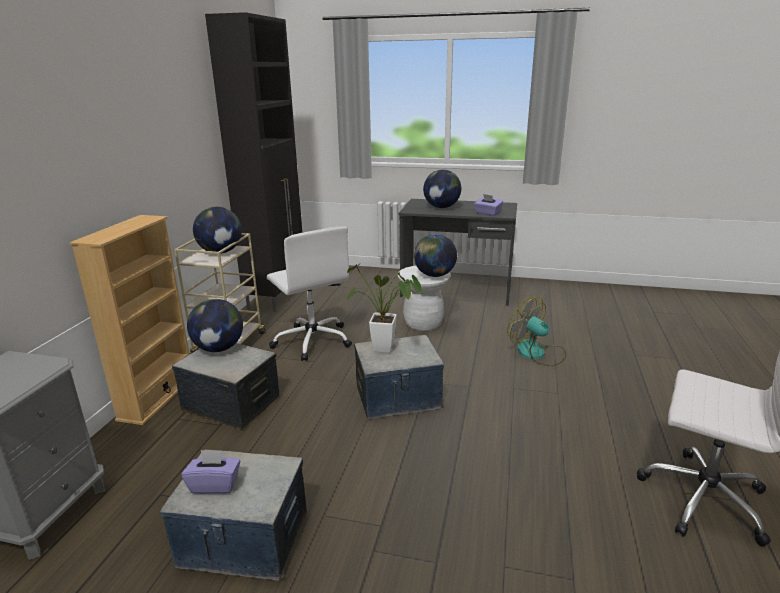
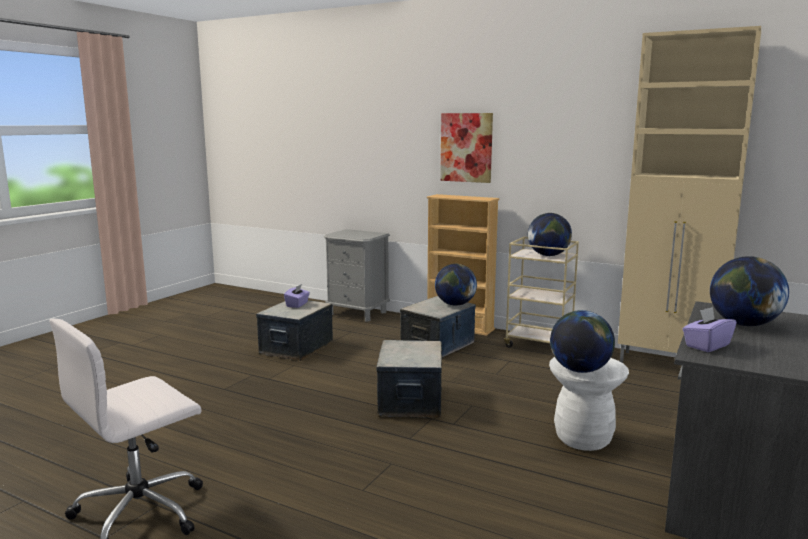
camera: 105 degrees right, 10 degrees down
black cabinet [205,12,302,312] -> beige cabinet [618,26,761,363]
white office chair [267,226,352,361] -> none
potted plant [345,263,423,353] -> none
fan [507,297,566,366] -> none
none -> picture [440,113,493,183]

